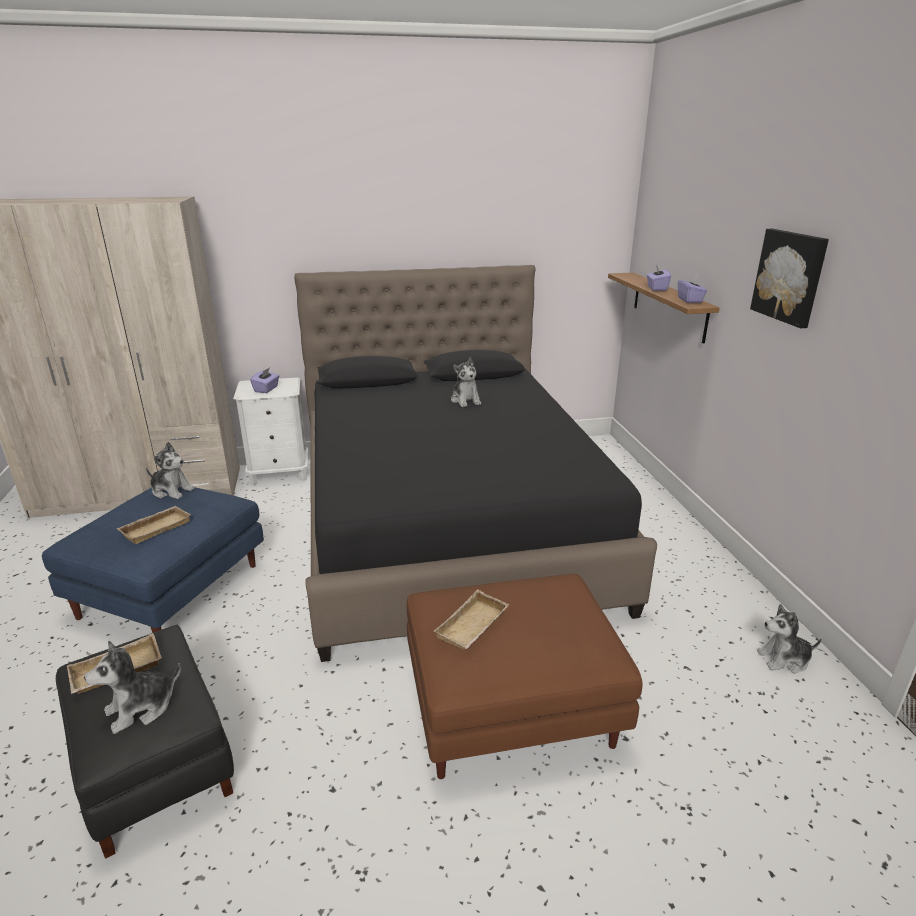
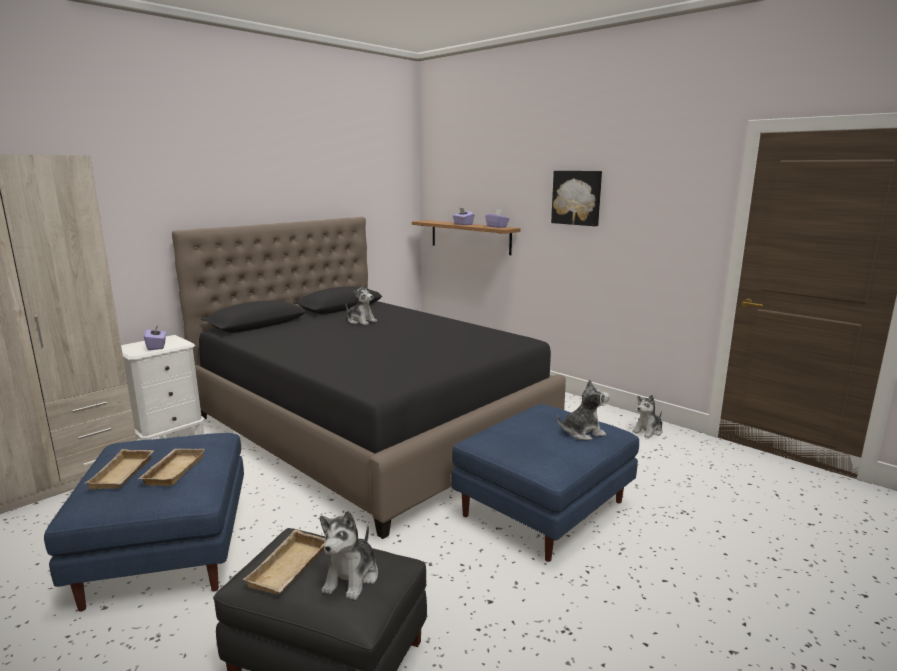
camera: 35 degrees left, 10 degrees down
plush toy [146,442,195,499] -> plush toy moved to [557,380,610,440]
brown ottoman [407,574,643,779] -> blue ottoman [451,404,639,562]
beige tray [434,589,510,650] -> beige tray moved to [85,449,154,490]

